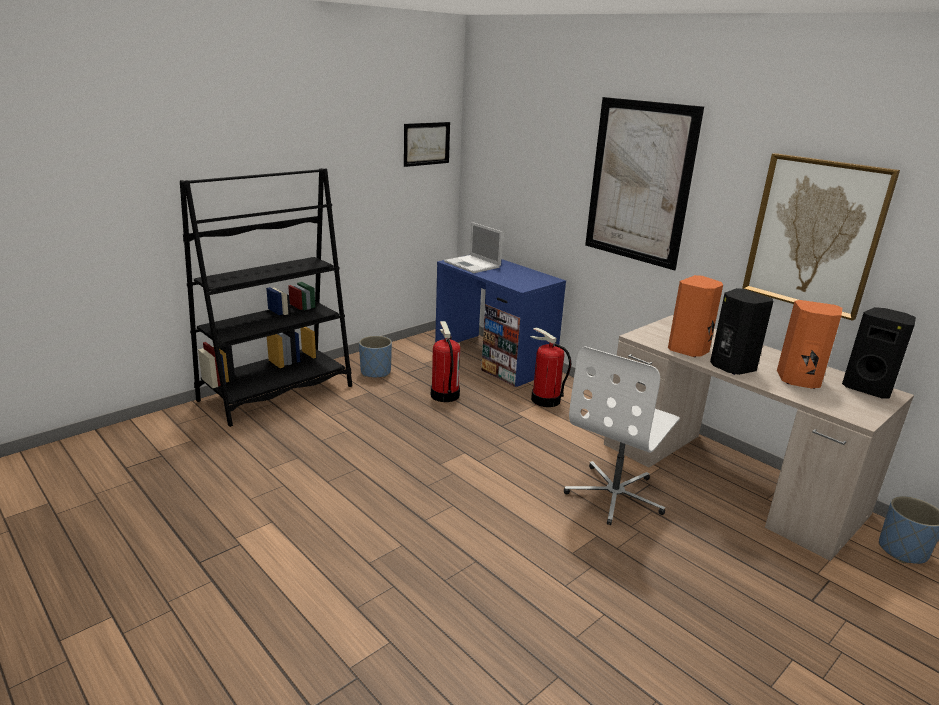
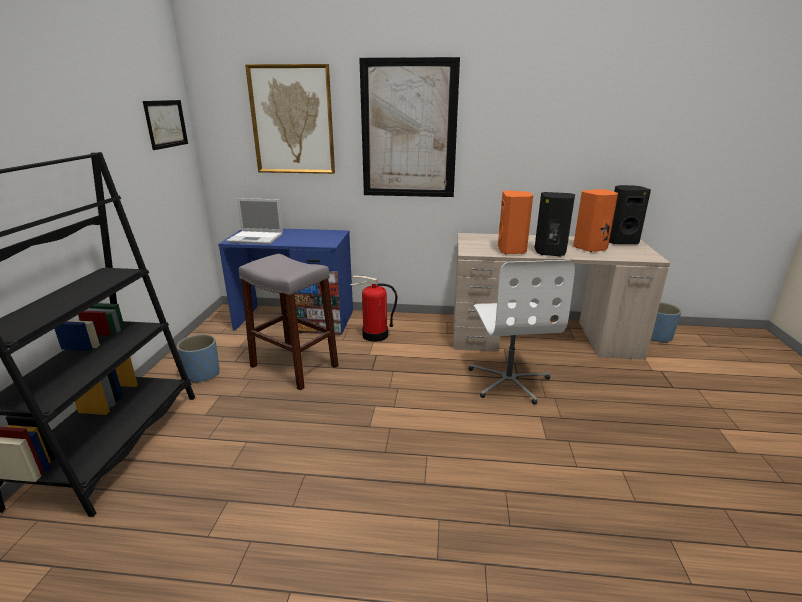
camera: 40 degrees left, 0 degrees up
fire extinguisher [431,321,461,402] -> grey stool [239,254,339,390]
picture [742,153,900,321] -> picture moved to [245,64,335,174]

